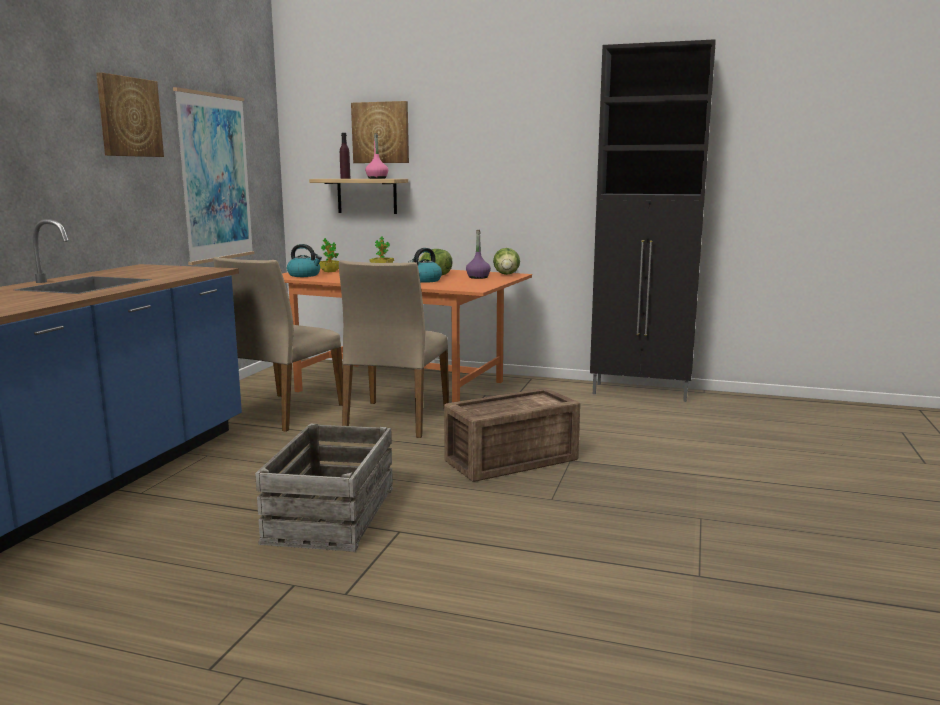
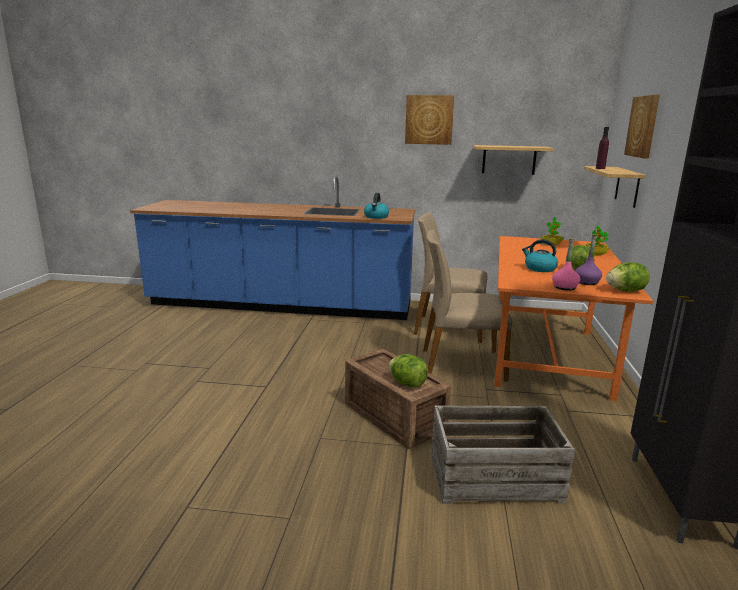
camera: 80 degrees right, 5 degrees up
picture [173,87,254,265] -> shelf [473,145,554,175]
crate [255,424,393,552] -> crate moved to [431,406,575,504]
kettle [287,244,322,277] -> kettle moved to [364,193,389,219]
pink bottle [365,133,388,179] -> pink bottle moved to [552,238,580,291]
none -> lettuce [388,354,428,388]

